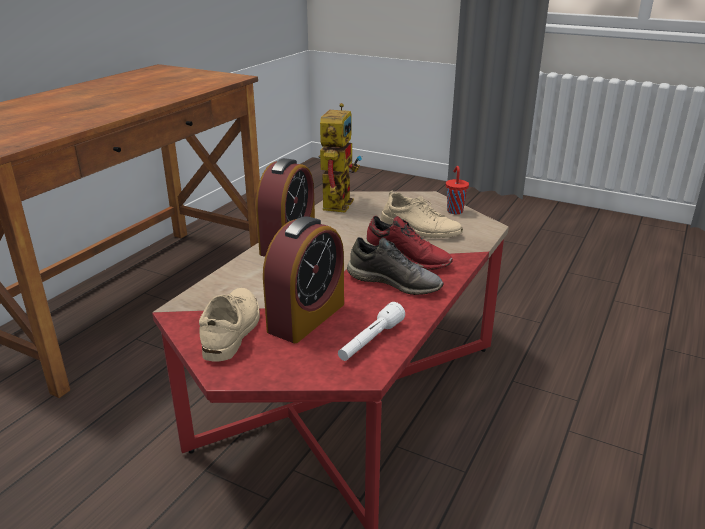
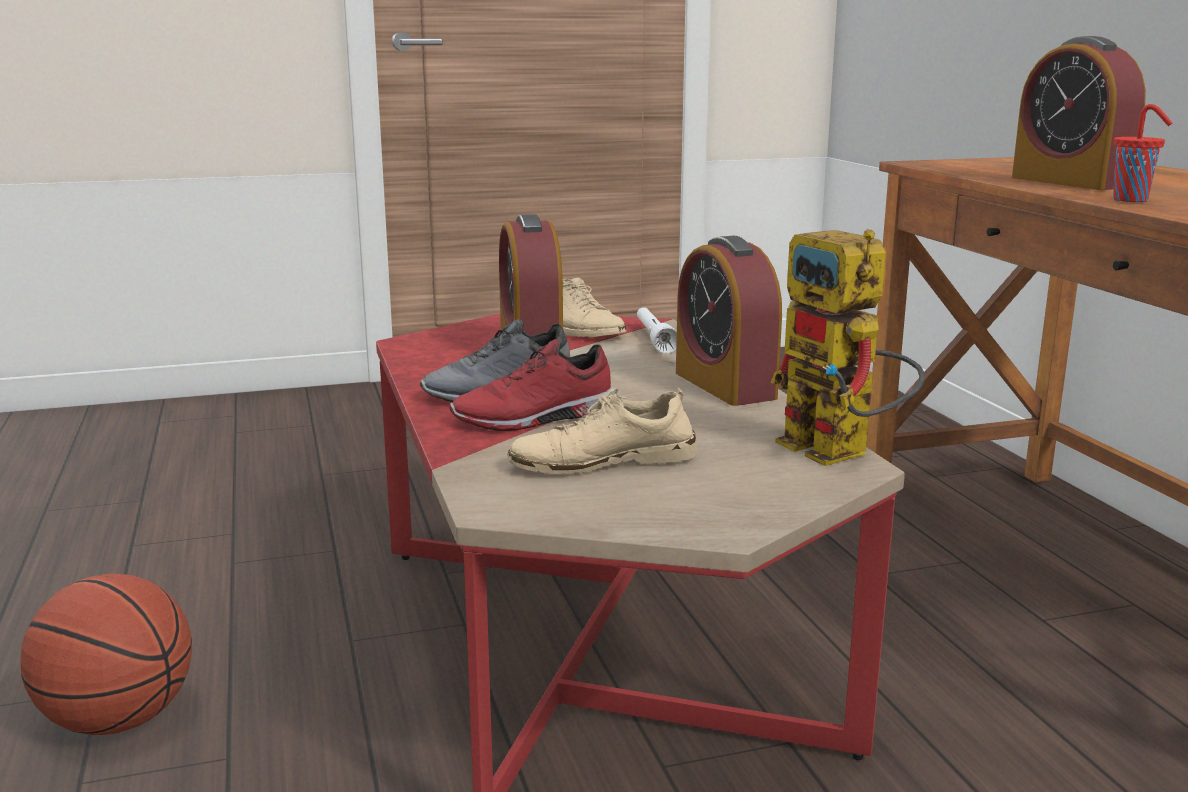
camera: 135 degrees right, 10 degrees down
white flashlight [338,302,405,361] -> white flashlight moved to [637,307,677,354]
red cup [446,166,469,214] -> red cup moved to [1113,104,1172,202]
none -> basketball [20,573,192,735]
none -> alarm clock [1012,36,1146,190]

